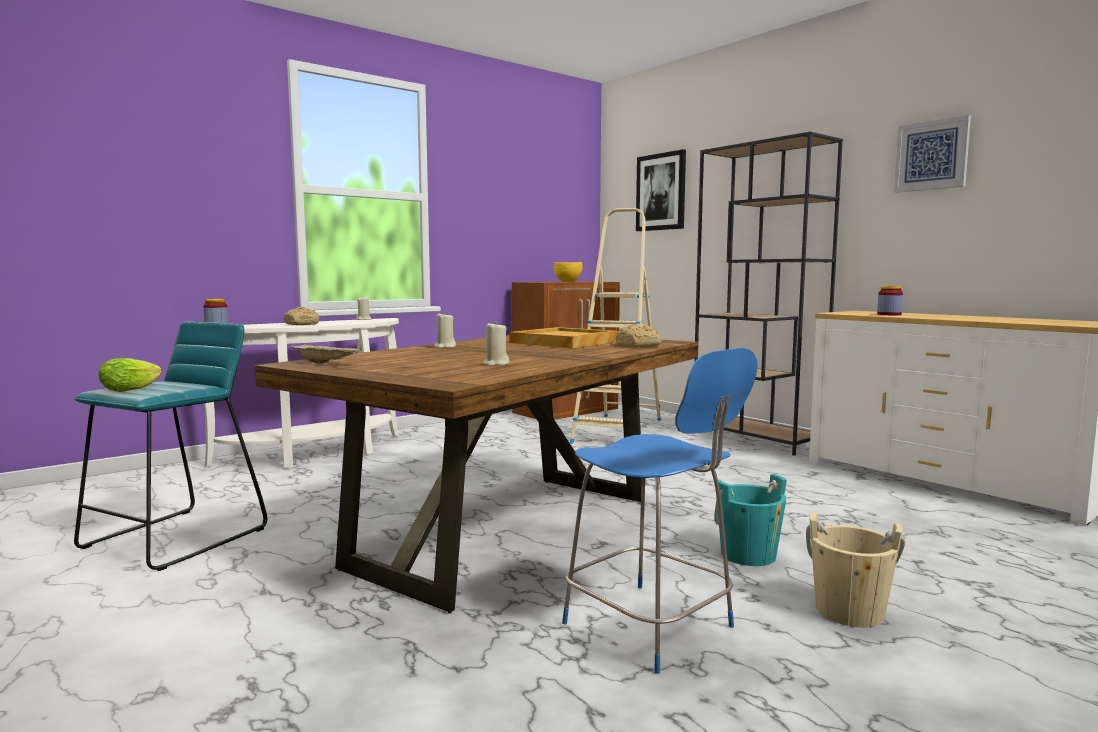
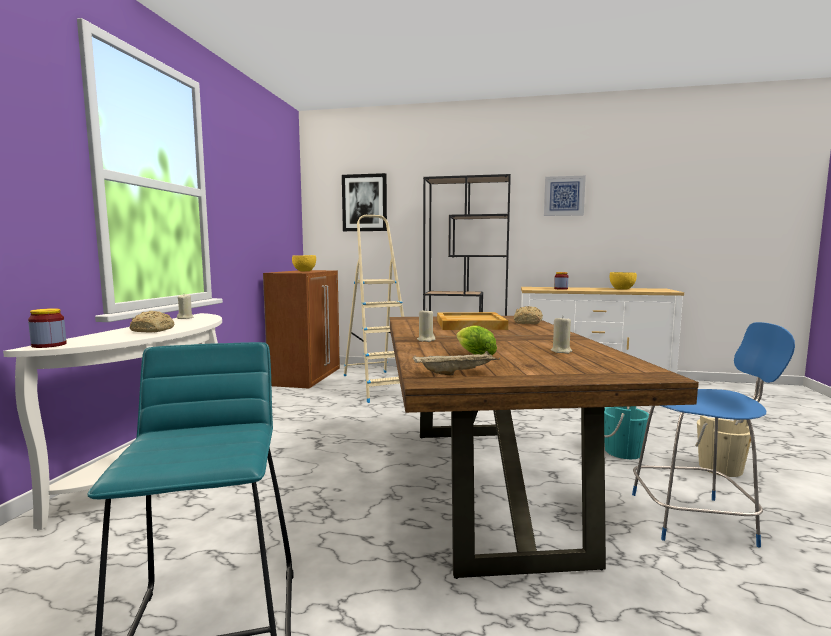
camera: 40 degrees left, 0 degrees up
lettuce [99,358,162,392] -> lettuce moved to [456,325,497,355]
none -> yellow bowl [610,272,637,290]

